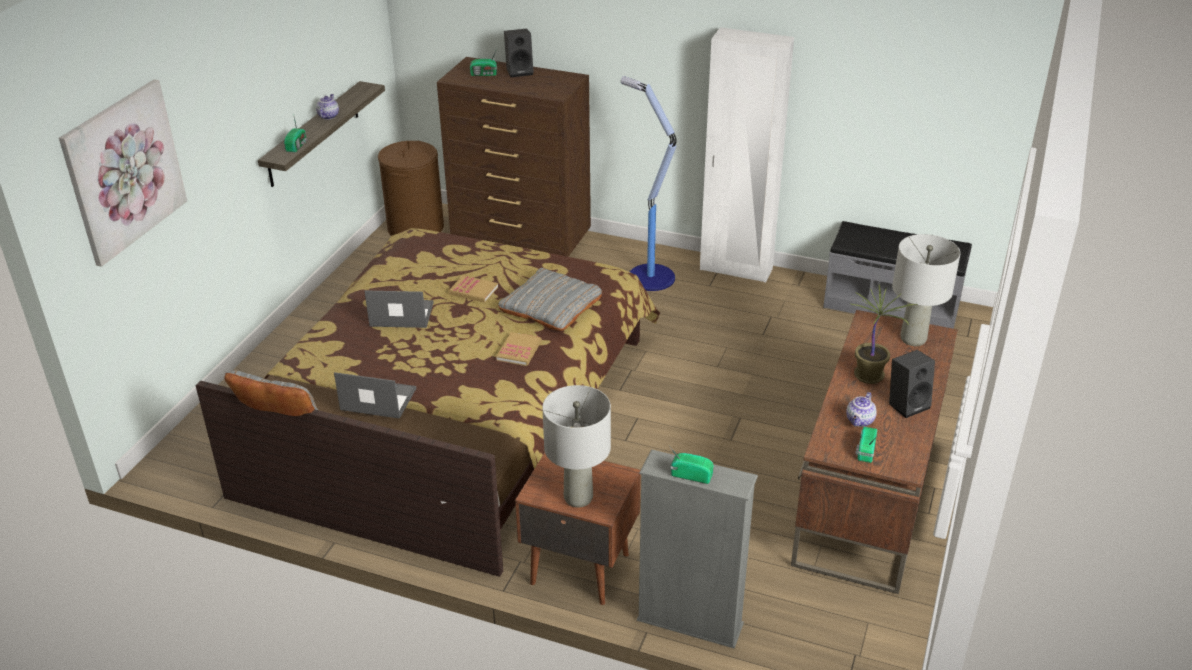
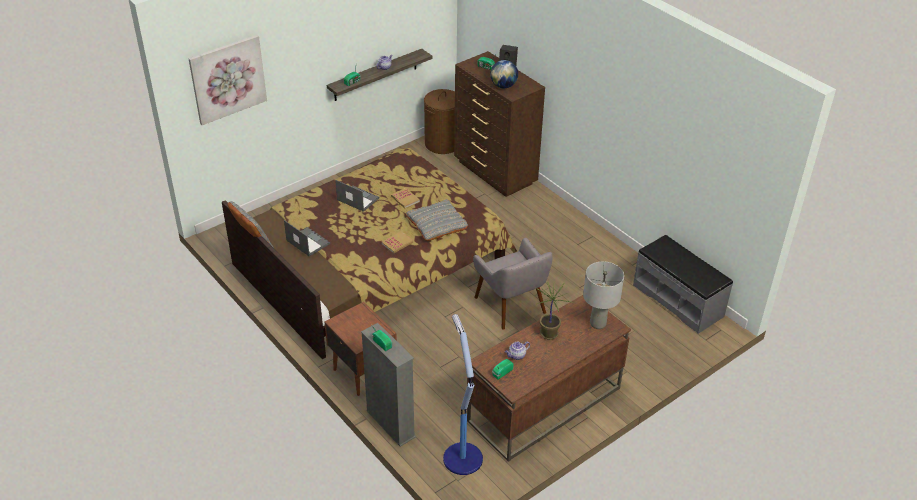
camera: 30 degrees right, 5 degrees up
grey table lamp [542,385,611,508] -> none
floor lamp [621,76,677,291] -> floor lamp moved to [443,314,483,475]
white wardrobe [700,27,794,283] -> none
black speaker [889,350,935,418] -> none
none -> grey armchair [473,238,553,330]
none -> globe [490,60,518,88]

